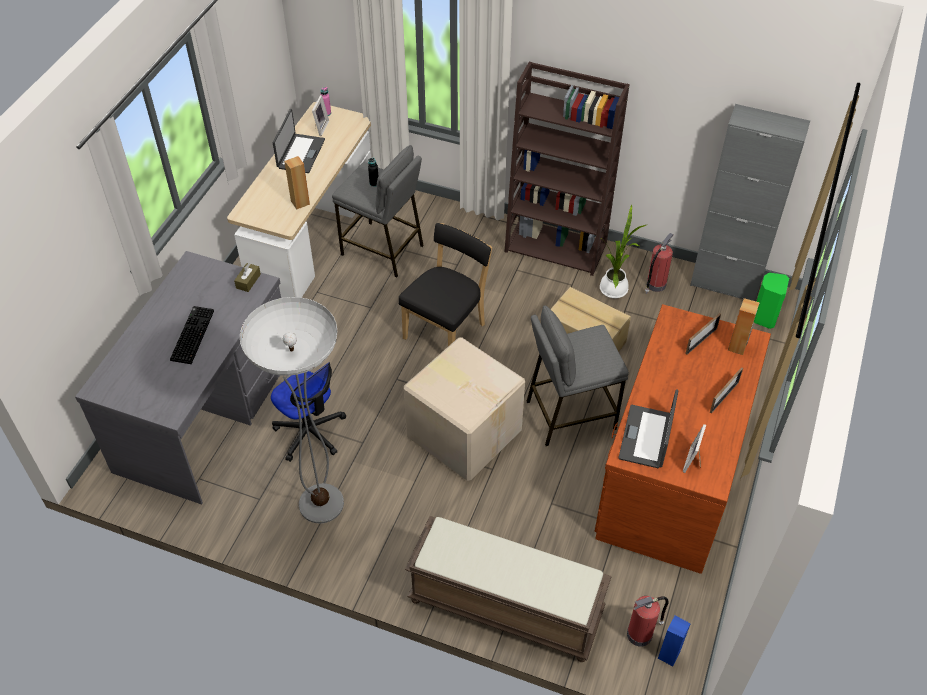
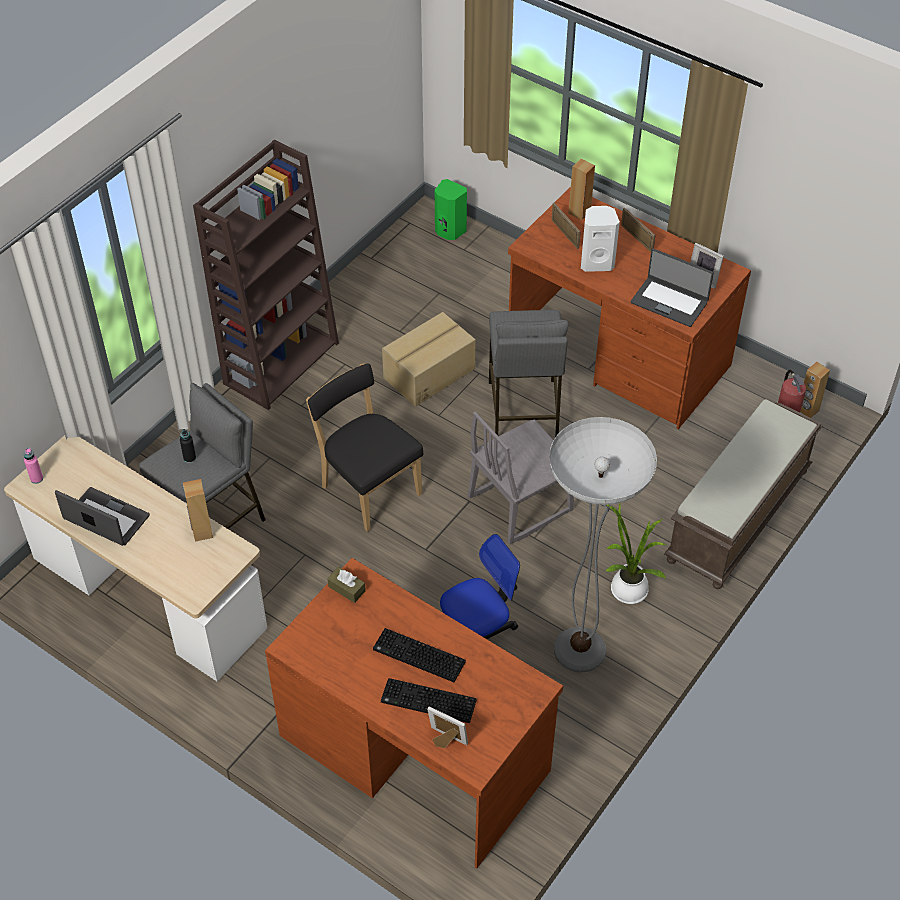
camera: 75 degrees left, 0 degrees up
grey desk [75,251,281,505] -> brown desk [265,558,563,869]
picture frame [312,95,329,136] -> picture frame moved to [427,706,468,748]
cardboard box [404,337,525,481] -> grey chair [468,412,574,544]
potted plant [599,205,646,298] -> potted plant moved to [605,503,666,604]
fire extinguisher [645,233,673,294] -> none
blue speaker [658,616,691,666] -> brown speaker [800,362,830,418]
grey cabinet [690,104,810,301] -> none
none -> keyboard [381,678,477,723]
none -> white speaker [581,206,620,272]

